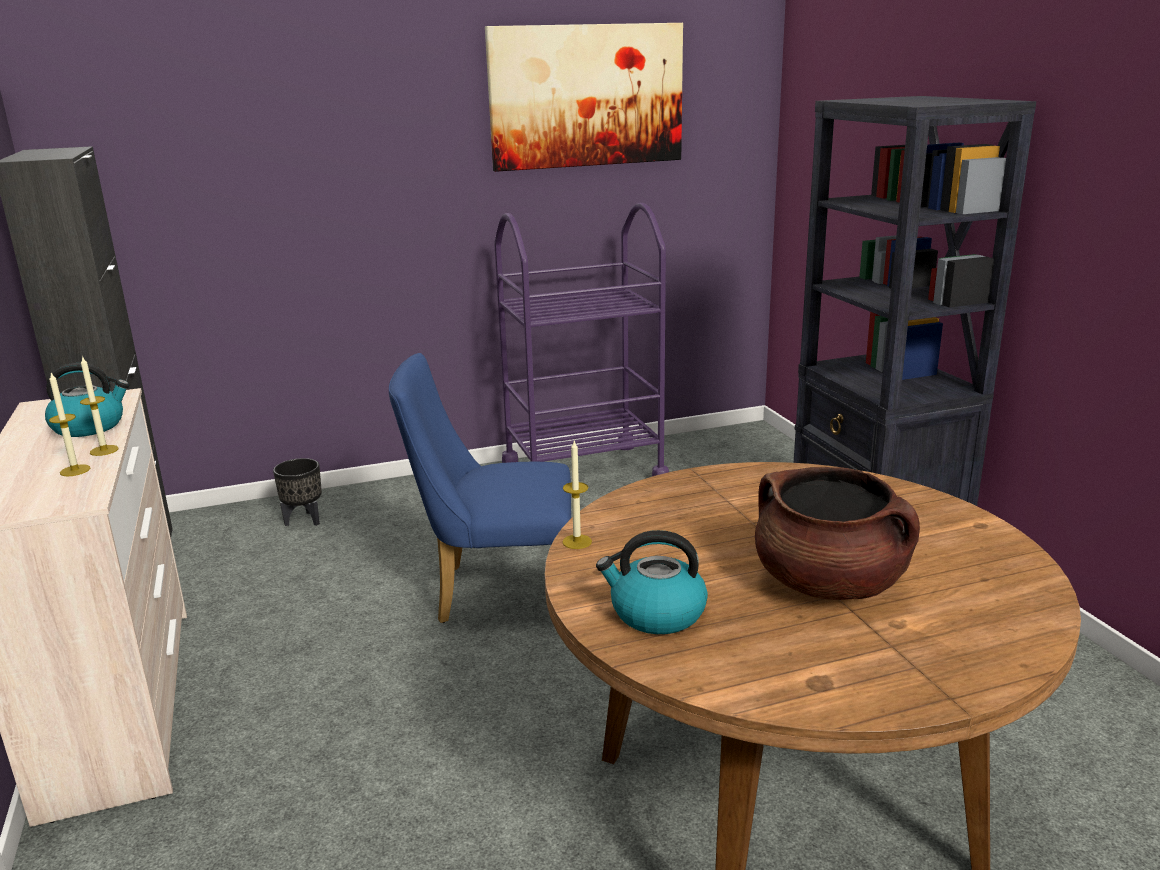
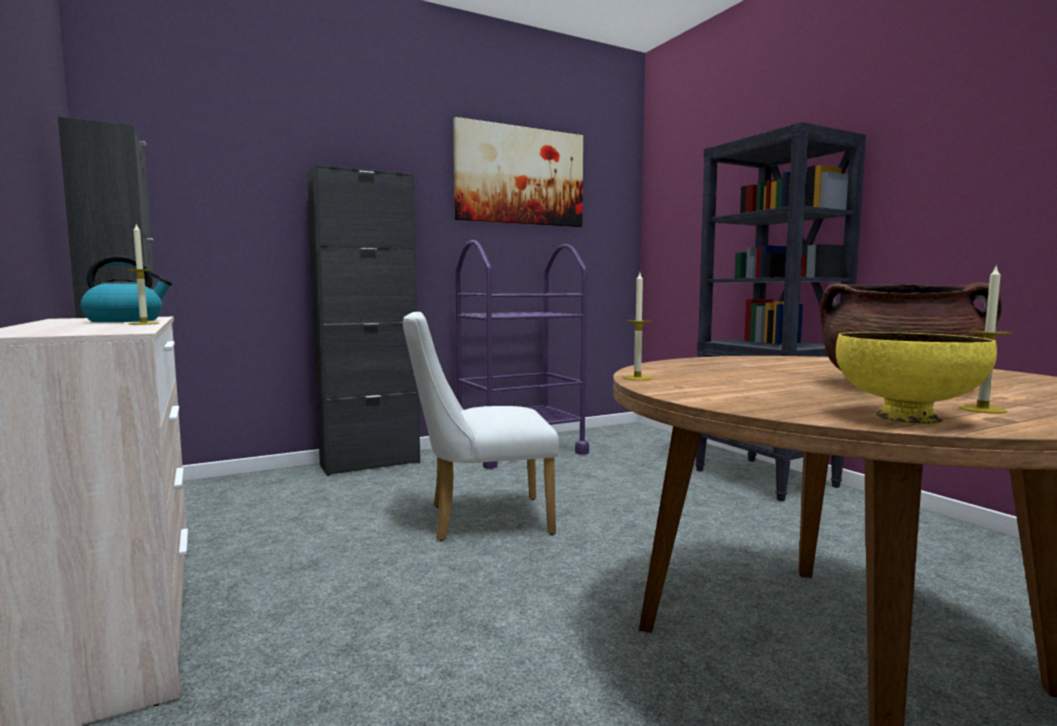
camera: 10 degrees left, 15 degrees down
candle [49,373,91,476] -> candle moved to [959,264,1011,414]
black planter [273,458,322,526] -> none
blue chair [389,353,571,623] -> white chair [403,312,559,541]
kettle [596,530,708,634] -> none
none -> black cabinet [307,164,420,476]
none -> yellow bowl [836,332,997,424]

